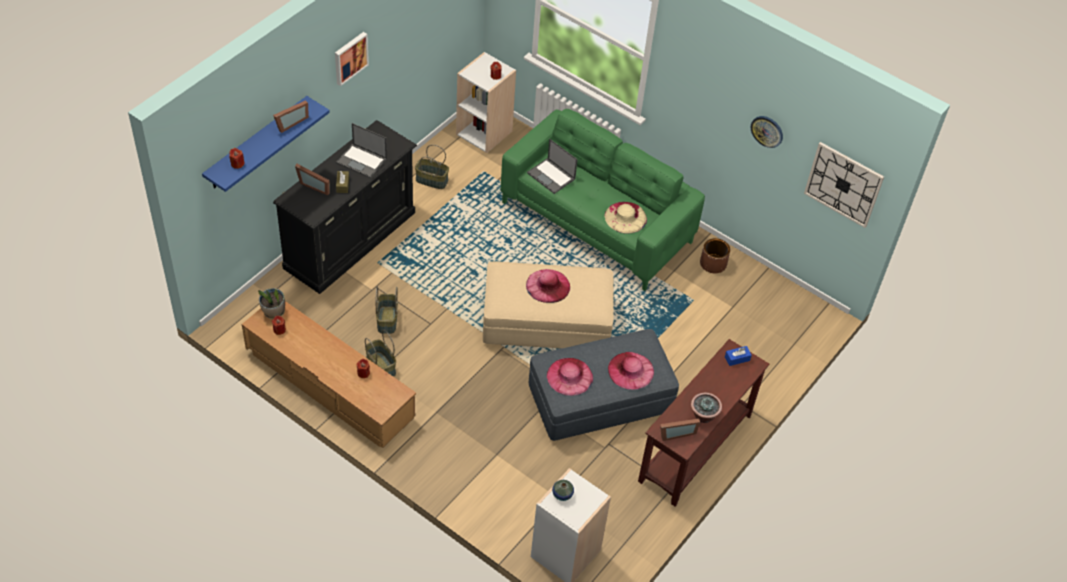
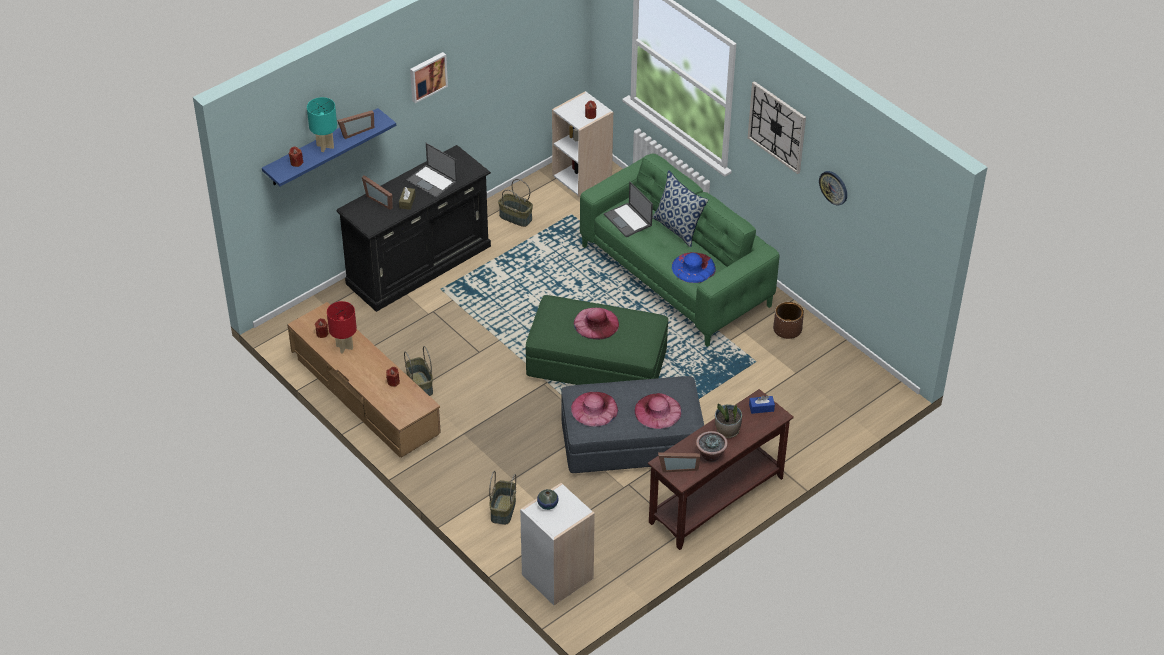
camera: 15 degrees right, 5 degrees down
potted plant [258,288,285,319] -> potted plant moved to [715,404,742,438]
basket [376,286,398,334] -> basket moved to [489,471,516,525]
beige ottoman [483,261,613,348] -> green ottoman [526,295,668,385]
beige hat [605,202,647,234] -> blue hat [672,252,716,283]
wall clock [804,142,884,228] -> wall clock moved to [748,81,806,174]
none -> turquoise table lamp [307,97,337,152]
none -> red table lamp [327,301,357,354]
none -> pillow [652,170,708,248]

